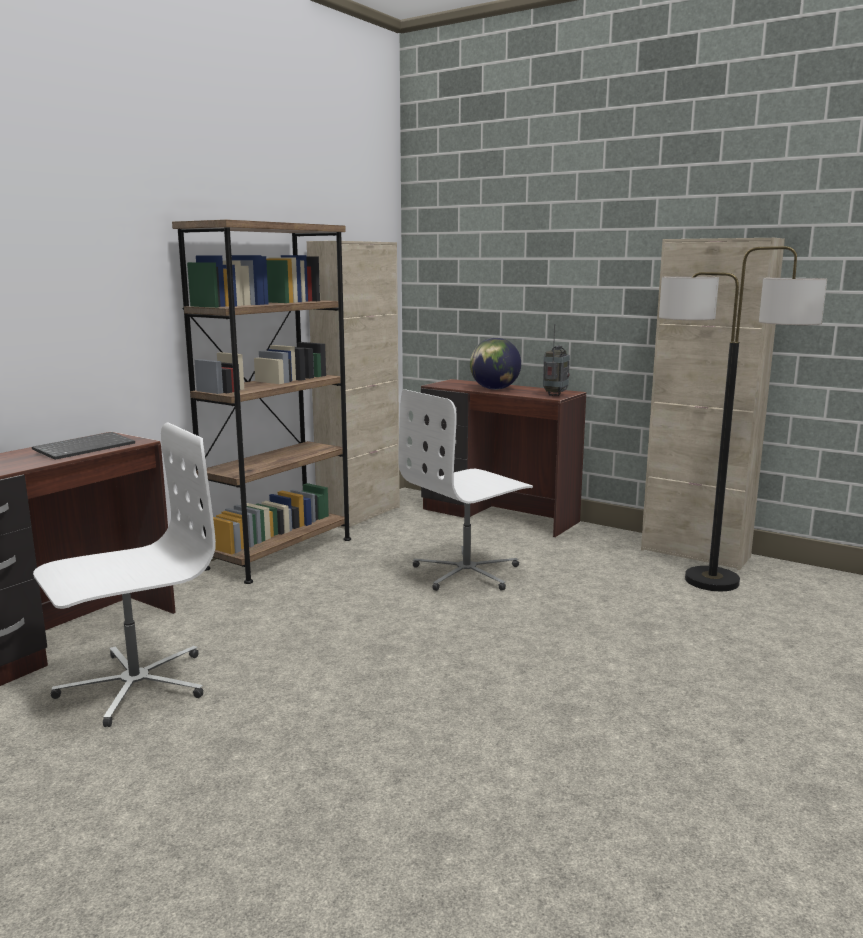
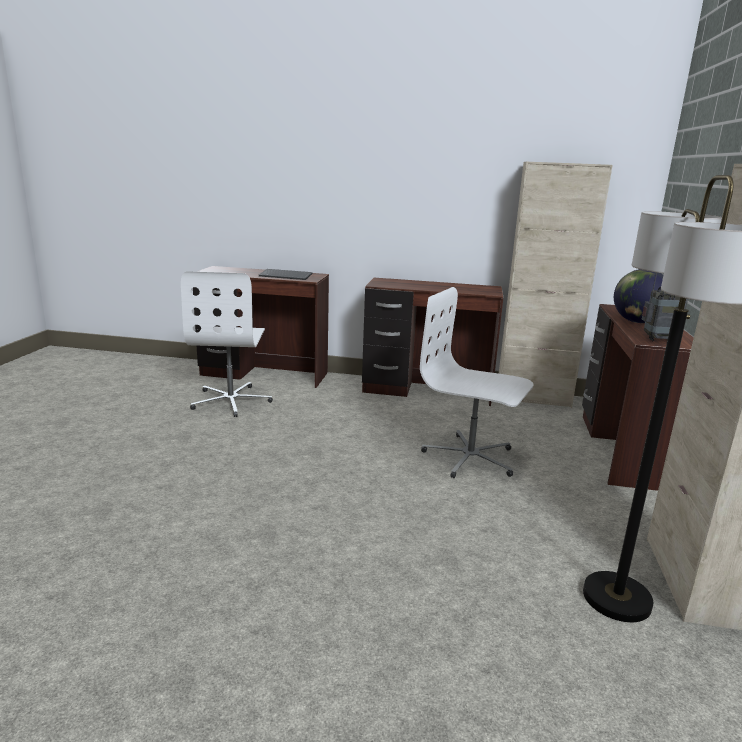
camera: 65 degrees right, 5 degrees up
white office chair [33,422,216,727] -> white office chair turned 60 degrees clockwise [181,271,273,417]
brown bookcase [172,220,351,584] -> brown desk [362,278,503,406]

